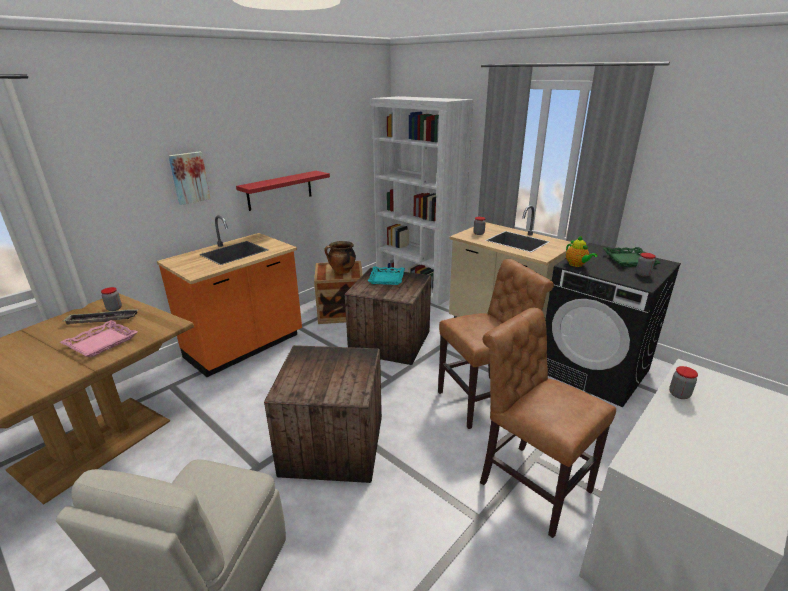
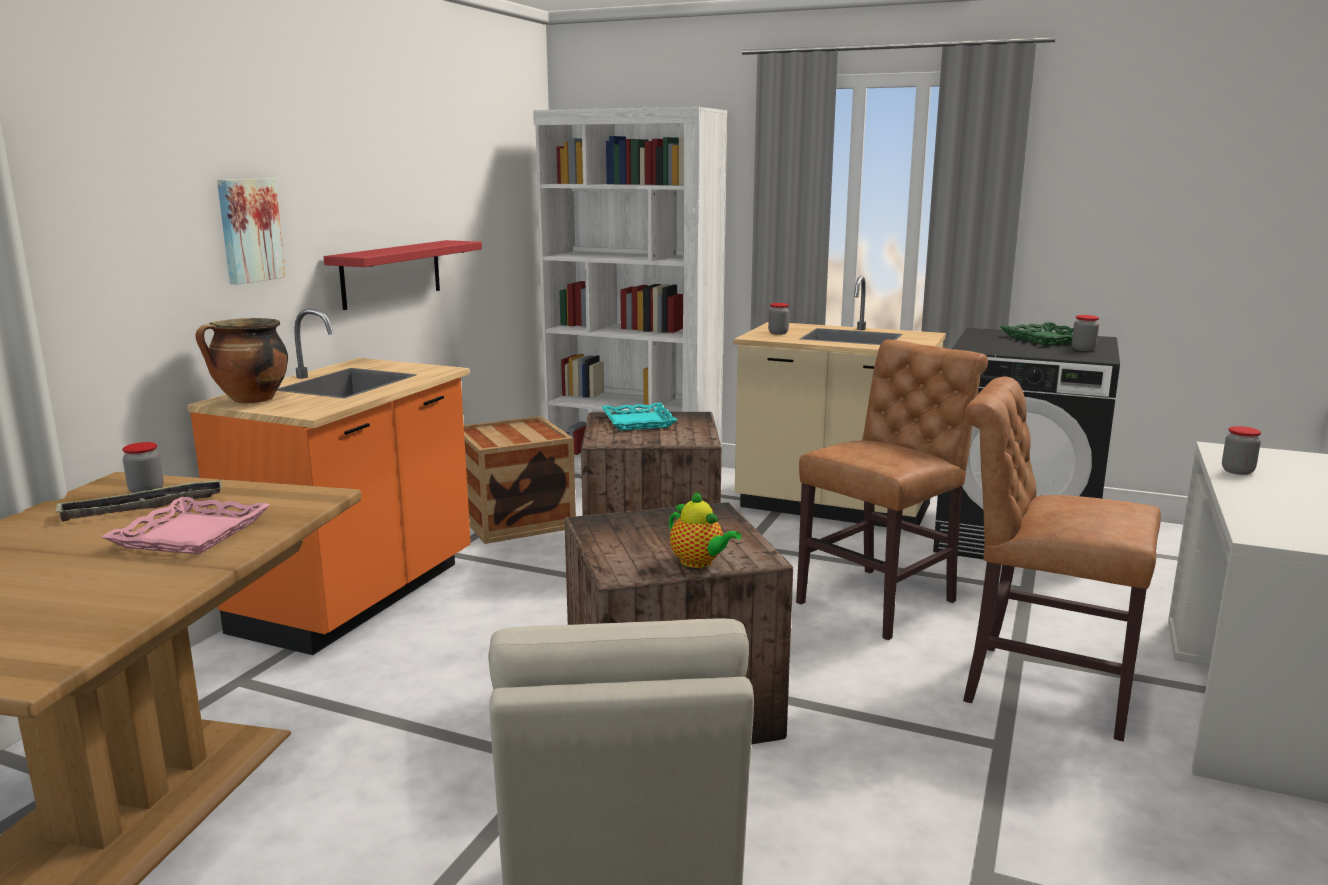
camera: 20 degrees left, 10 degrees down
cooking pot [324,241,356,274] -> cooking pot moved to [195,318,288,404]
teapot [566,236,598,267] -> teapot moved to [669,491,742,568]

